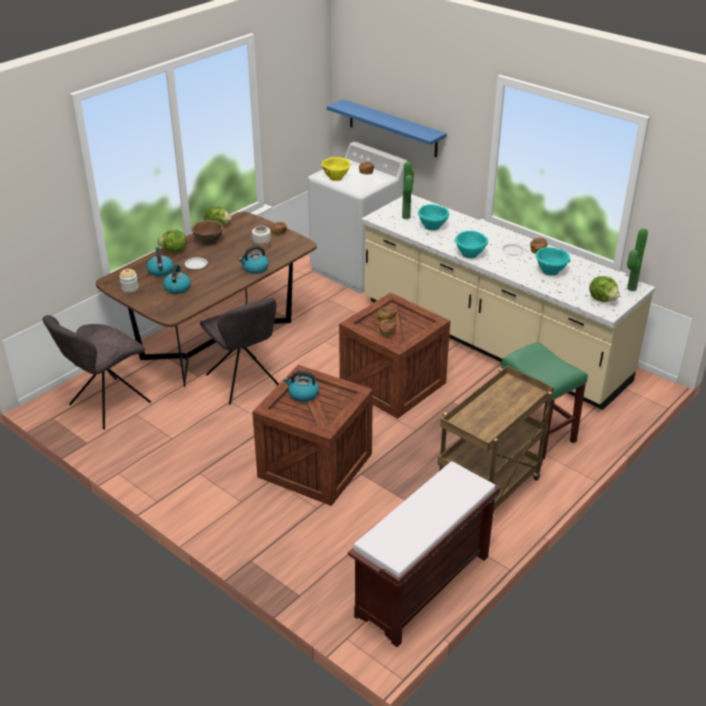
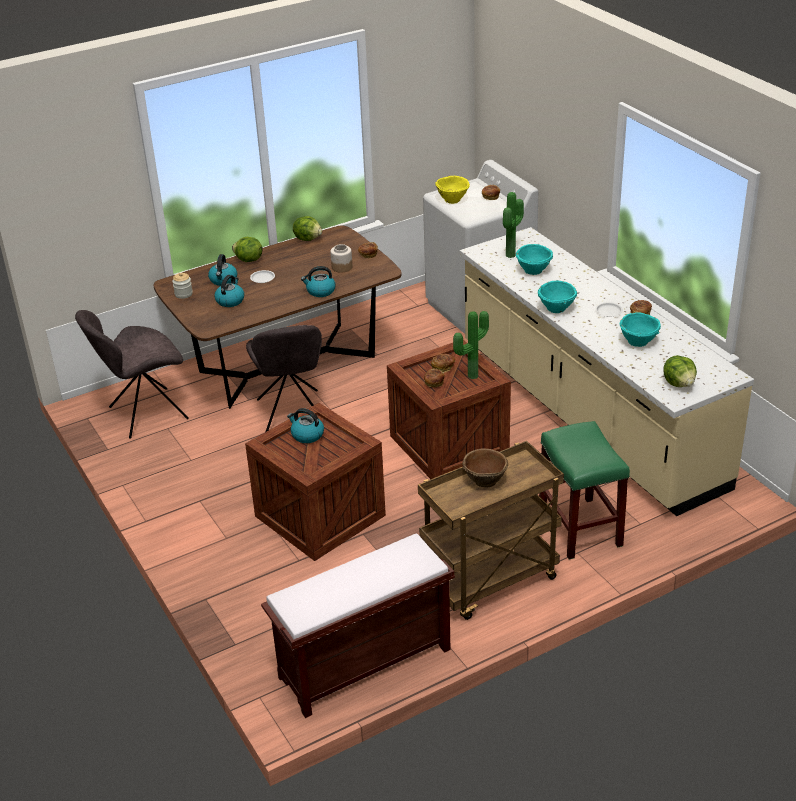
camera: 20 degrees right, 0 degrees up
brown bowl [192,220,224,246] -> brown bowl moved to [462,448,508,488]
blue shelf [327,99,447,157] -> none
potted plant [627,229,648,291] -> potted plant moved to [453,311,489,379]

